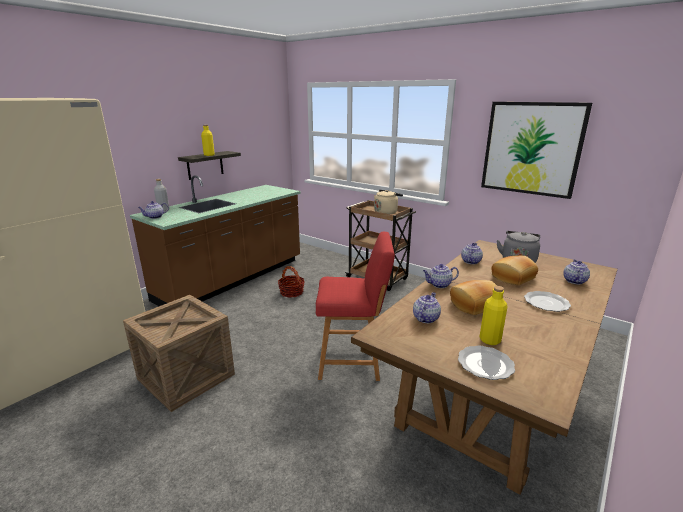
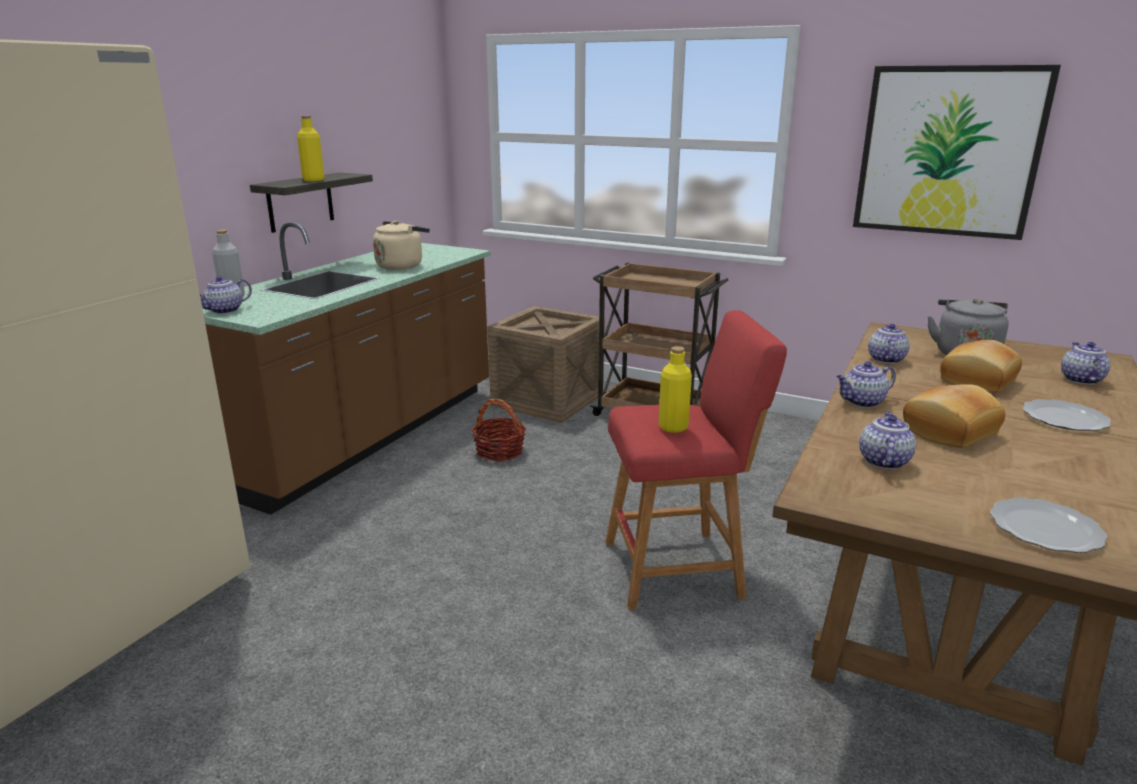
camera: 10 degrees left, 0 degrees up
crate [123,295,235,412] -> crate moved to [487,306,605,423]
beige kettle [374,190,403,214] -> beige kettle moved to [373,221,430,270]
yellow bottle [480,286,508,345] -> yellow bottle moved to [658,346,692,433]

